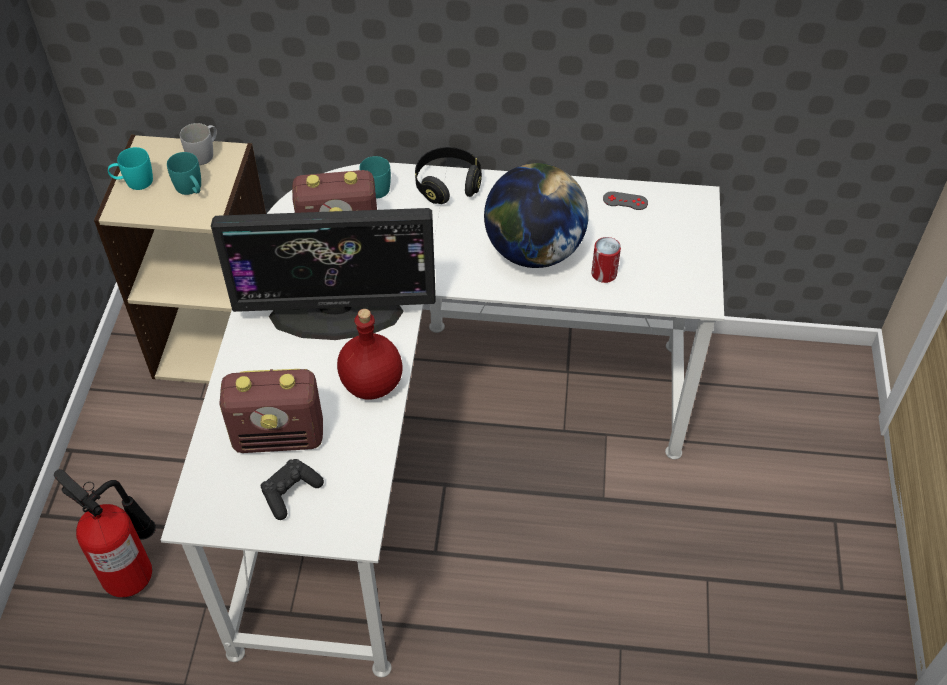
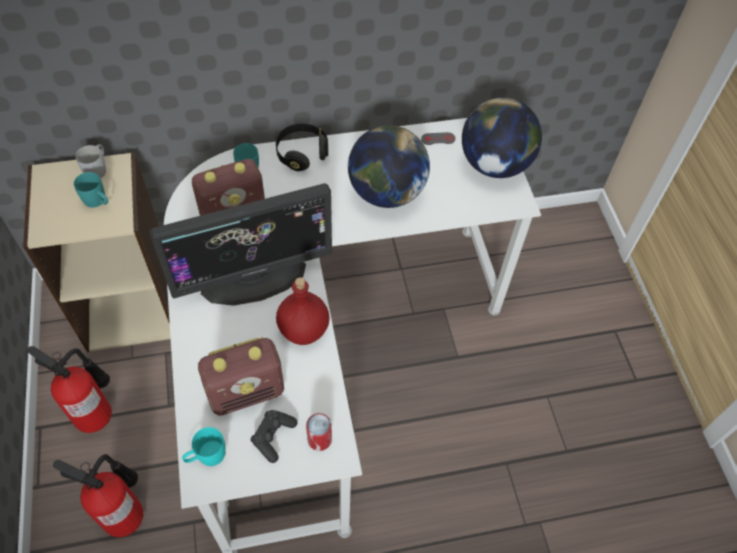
camera: 20 degrees left, 5 degrees up
turquoise mug [108,147,153,190] -> turquoise mug moved to [182,427,226,466]
can [591,237,621,283] -> can moved to [306,413,332,451]
none -> fire extinguisher [27,346,112,433]
none -> globe [462,98,542,178]

